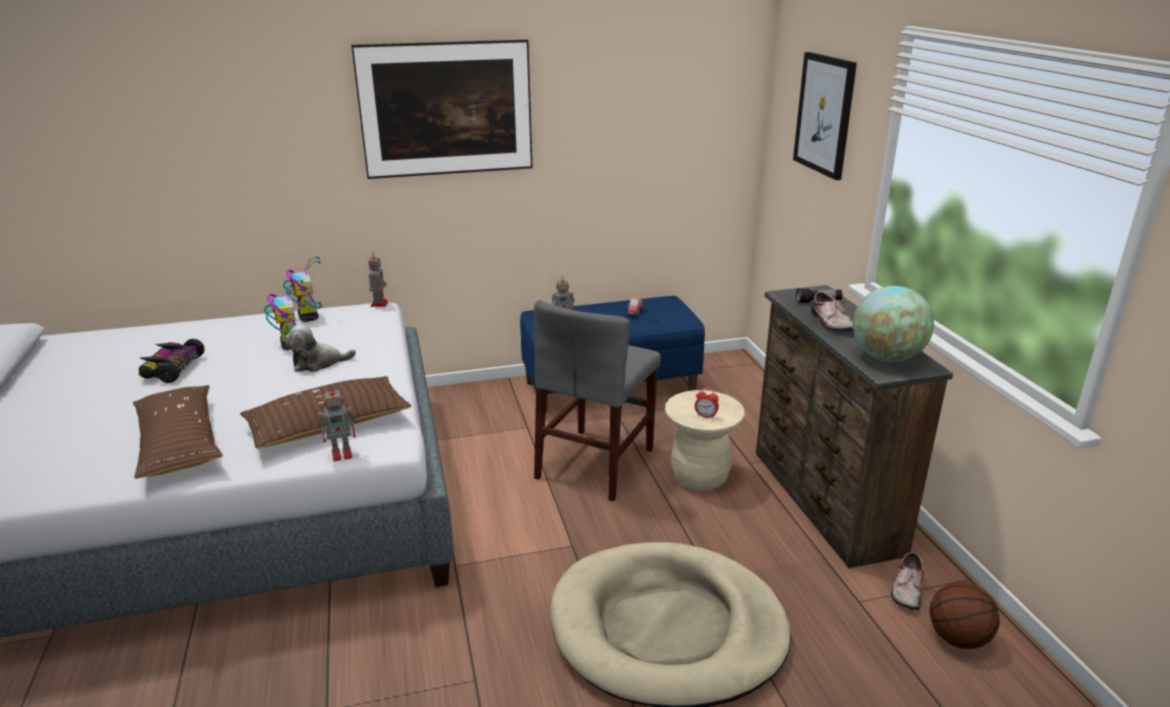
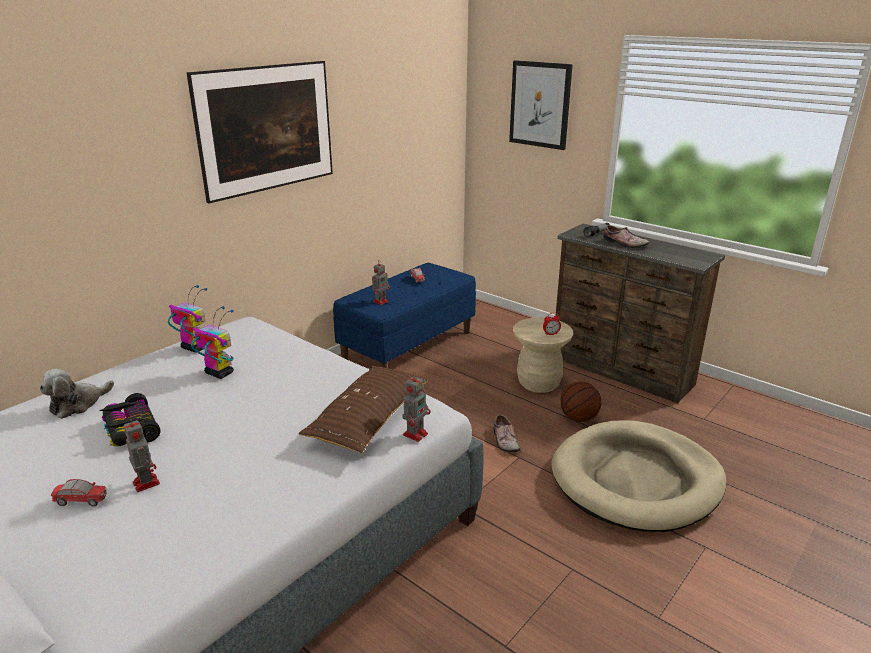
camera: 35 degrees left, 0 degrees up
brown pillow [133,385,223,479] -> none
plush toy [284,324,356,372] -> plush toy moved to [39,369,114,419]
toy robot [368,252,388,307] -> toy robot moved to [124,416,160,492]
grey chair [534,300,661,502] -> none
globe [853,286,934,362] -> none
shoe [891,552,924,611] -> shoe moved to [493,415,520,452]
basketball [929,582,1000,649] -> basketball moved to [560,382,601,422]
none -> toy car [51,479,107,507]

